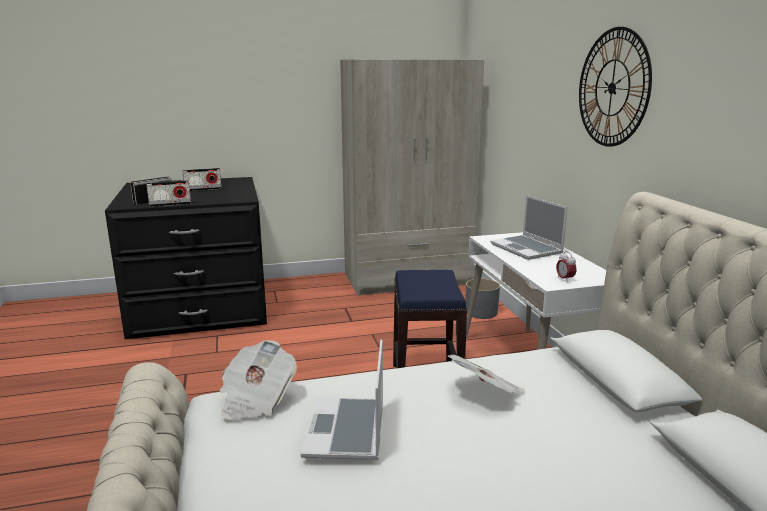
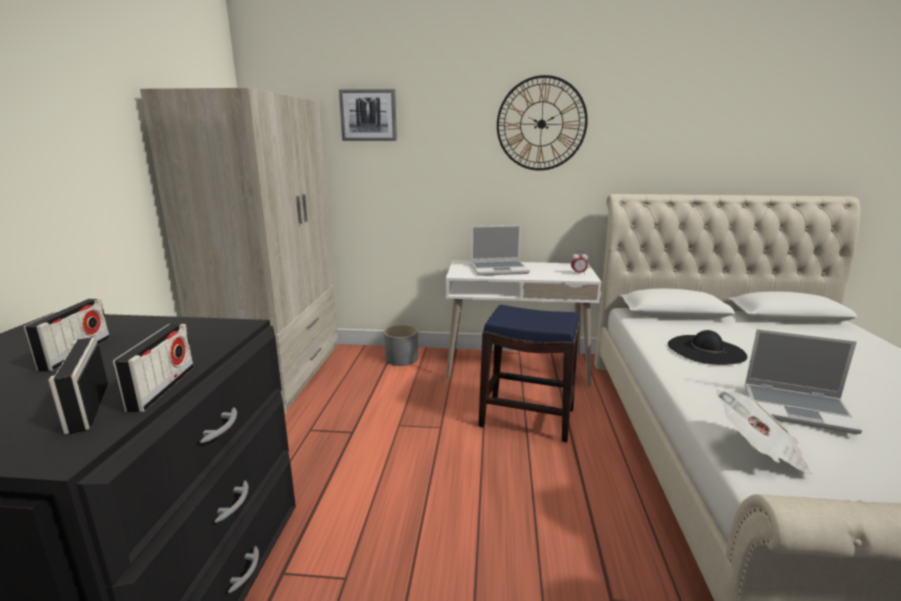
camera: 70 degrees left, 0 degrees up
newspaper [448,355,525,394] -> black hat [668,330,747,365]
none -> picture [339,89,397,141]

